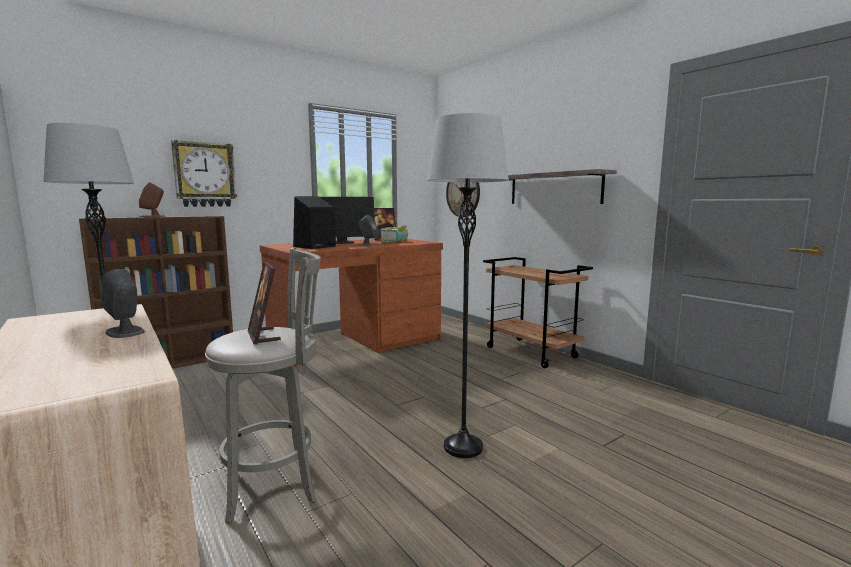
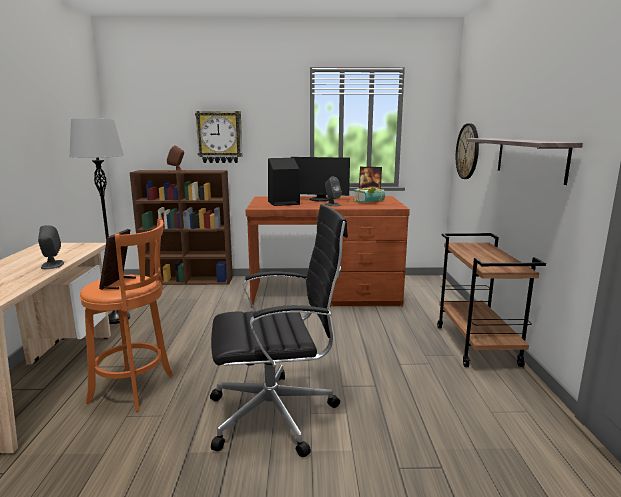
camera: 35 degrees right, 5 degrees up
grey stool [205,248,321,524] -> orange stool [79,218,173,412]
grey floor lamp [427,113,509,458] -> black office chair [210,204,348,457]

